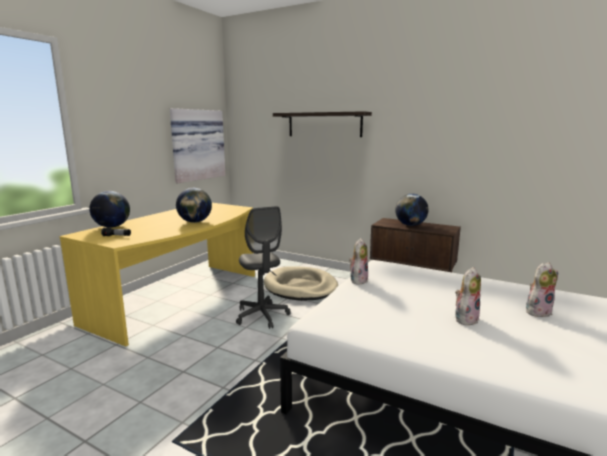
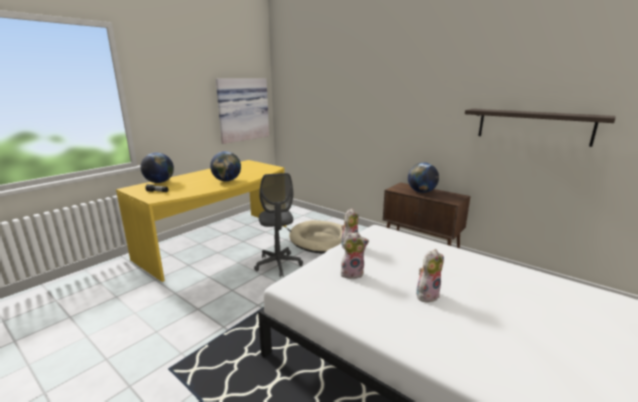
camera: 10 degrees right, 5 degrees up
shelf [273,111,372,137] -> shelf moved to [465,109,616,147]
plush toy [526,263,558,317] -> plush toy moved to [341,232,369,279]

